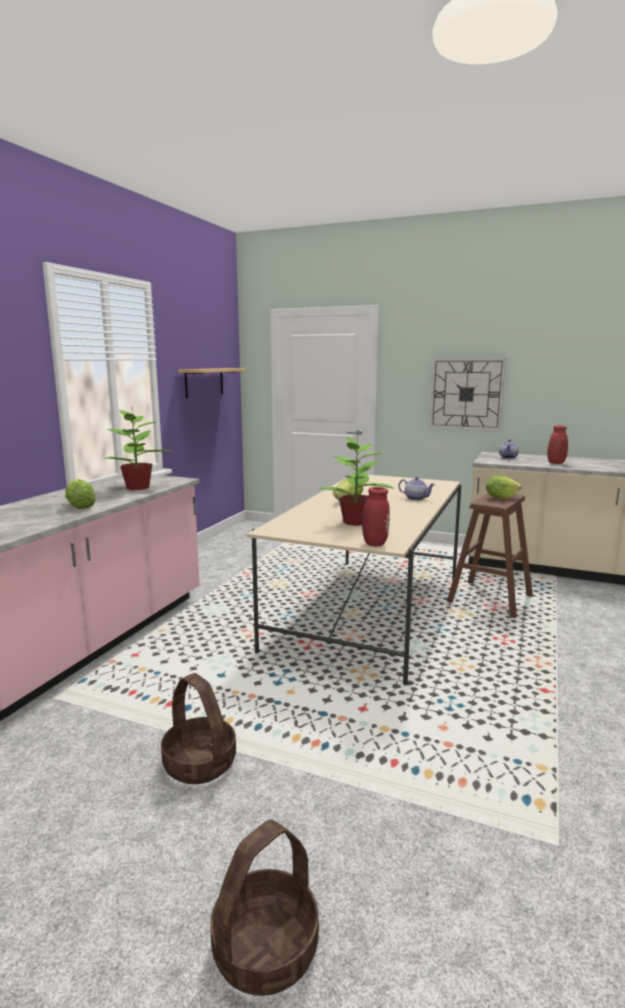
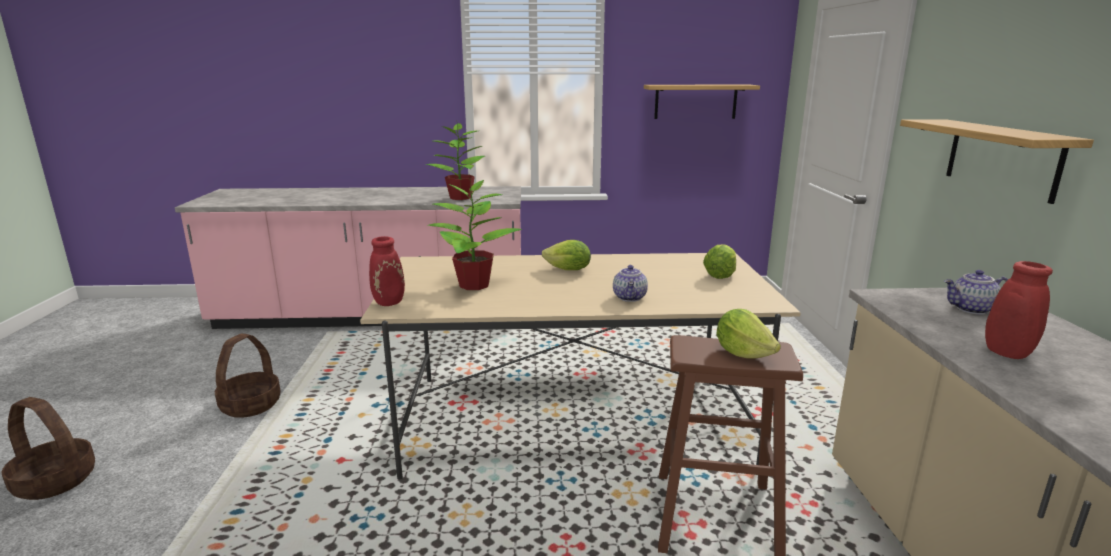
camera: 65 degrees right, 5 degrees up
lettuce [65,479,96,509] -> lettuce moved to [703,244,736,279]
wall clock [430,358,506,431] -> shelf [900,119,1094,204]

